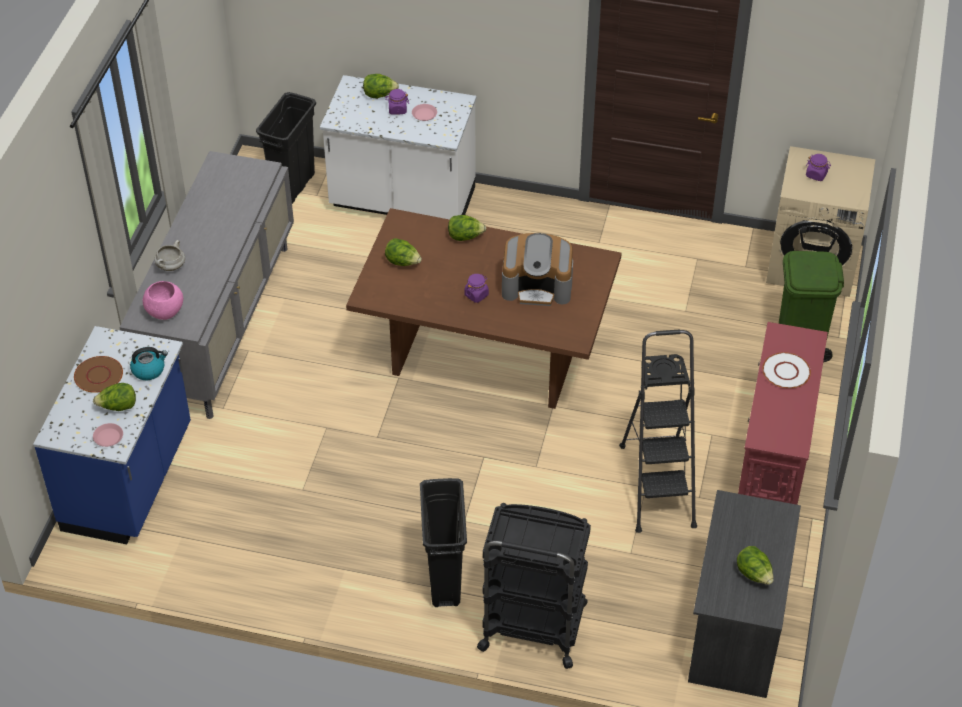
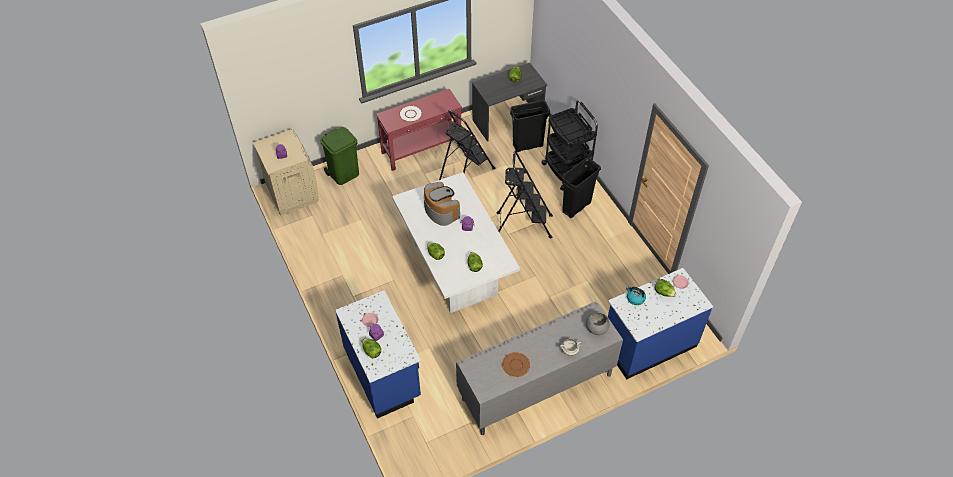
camera: 130 degrees left, 5 degrees up
brown plate [74,356,123,393] -> brown plate moved to [502,352,530,377]
pink bowl [143,281,183,320] -> grey bowl [586,312,610,335]
black trash can [256,92,316,204] -> black trash can moved to [510,100,550,152]
white counter [320,75,476,220] -> blue counter [335,290,421,419]
brown dining table [346,208,622,409] -> white dining table [392,172,520,313]
none -> step ladder [497,151,553,238]

